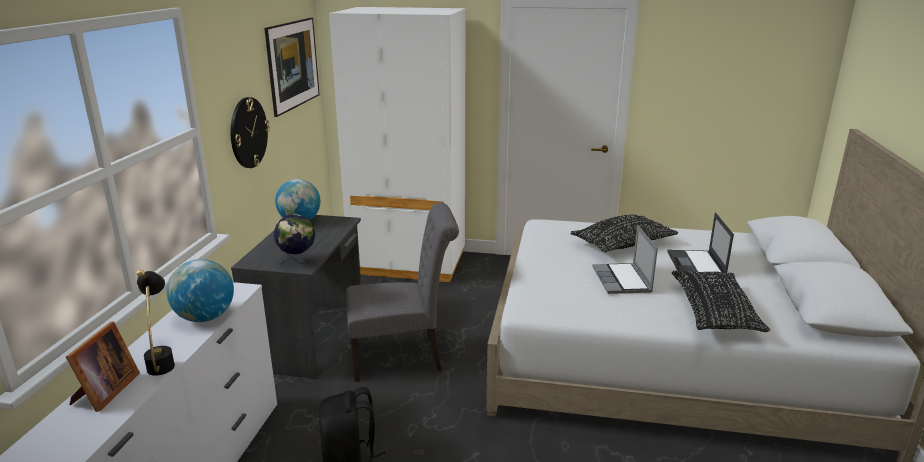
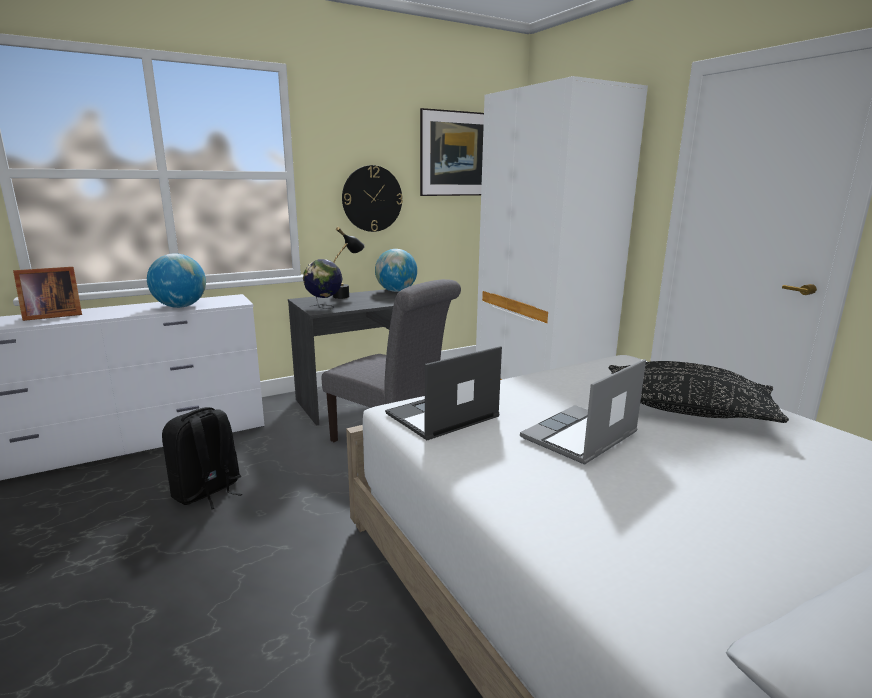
camera: 50 degrees right, 5 degrees down
black table lamp [137,270,175,376] -> black table lamp moved to [333,227,365,299]
laptop [667,213,734,273] -> laptop moved to [385,346,502,440]
black pillow [672,271,770,332] -> none

